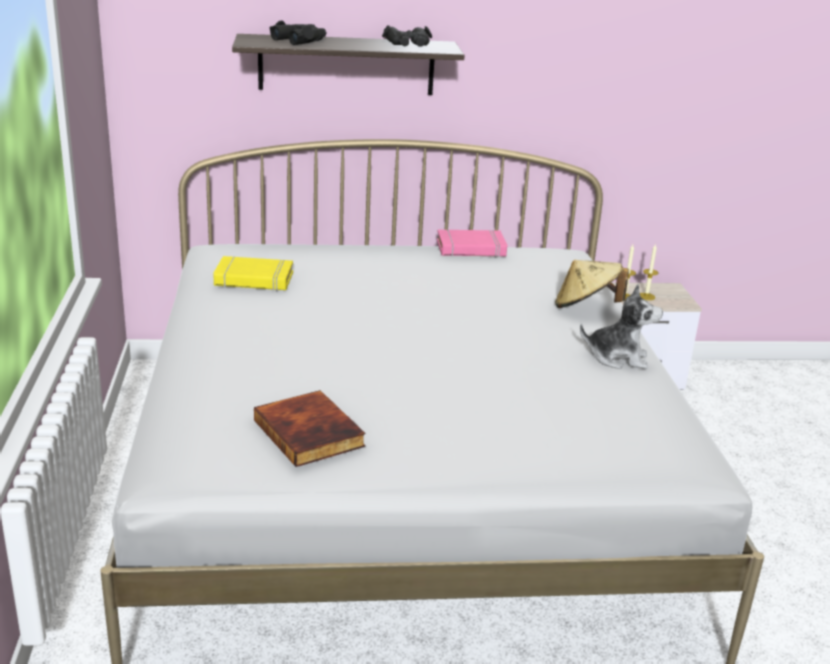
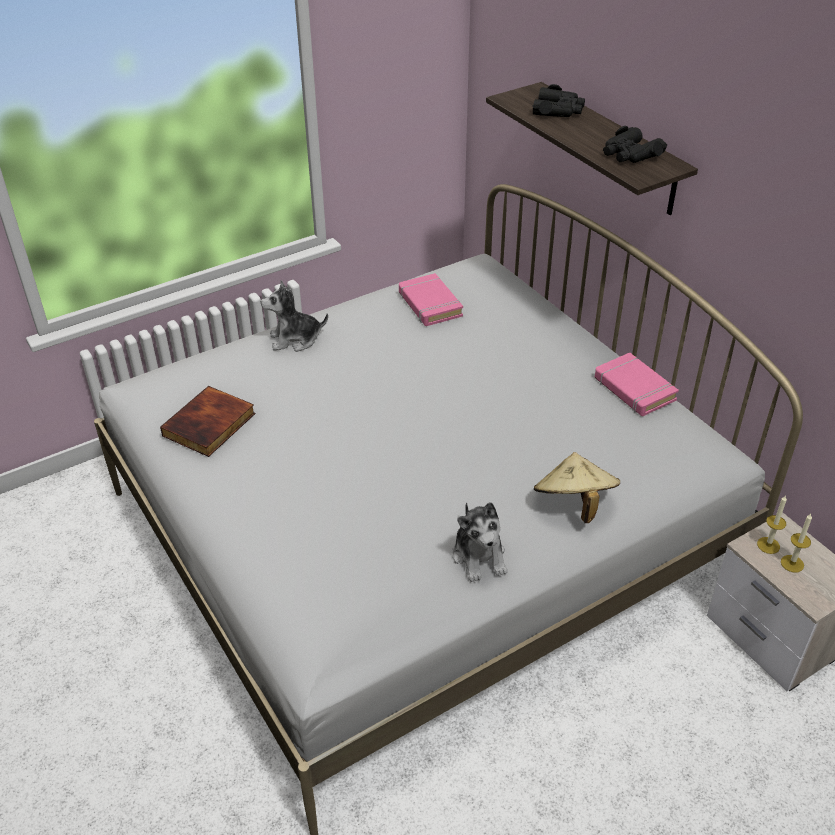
camera: 65 degrees right, 15 degrees up
yellow book [213,256,293,291] -> pink book [399,273,463,326]
none -> plush toy [260,280,328,352]

